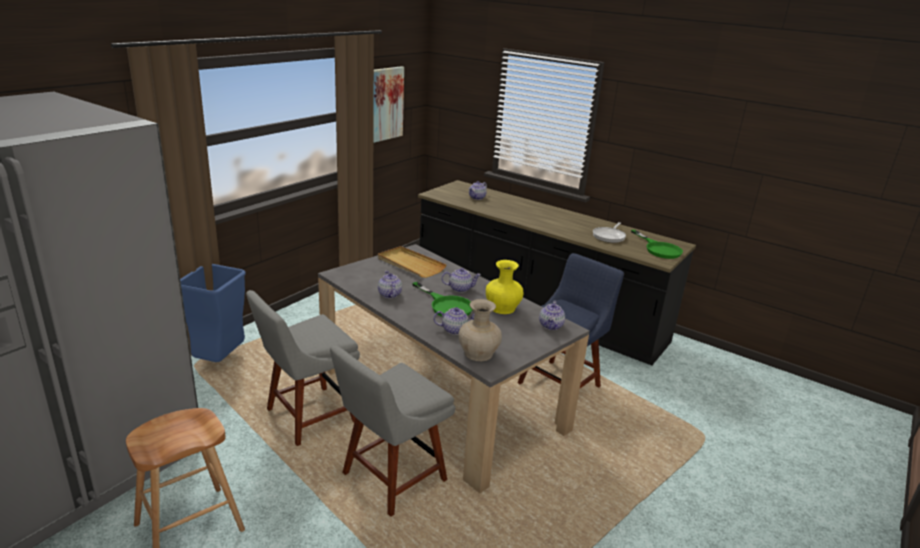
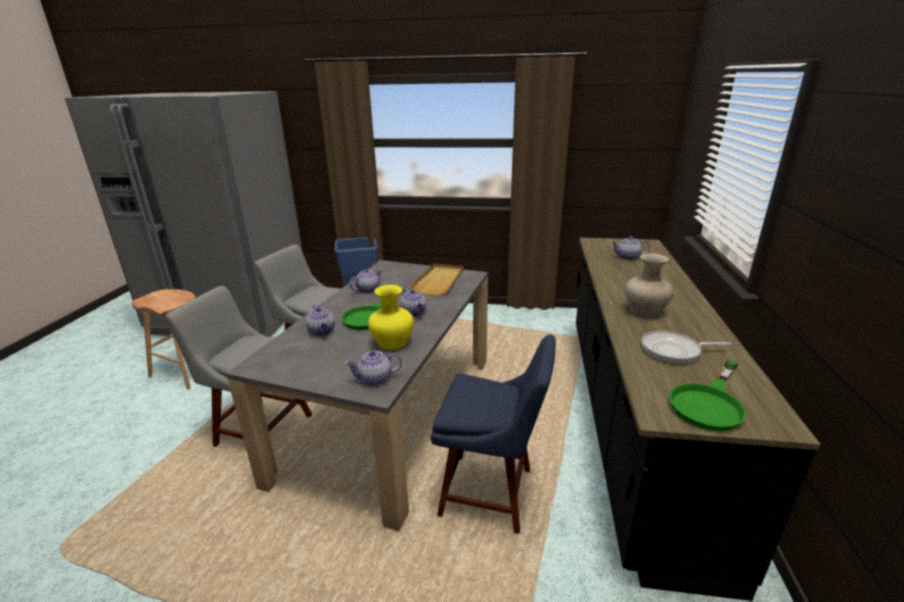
camera: 65 degrees right, 0 degrees up
picture [373,66,404,143] -> none
beige vase [459,299,502,361] -> beige vase moved to [625,253,673,317]

